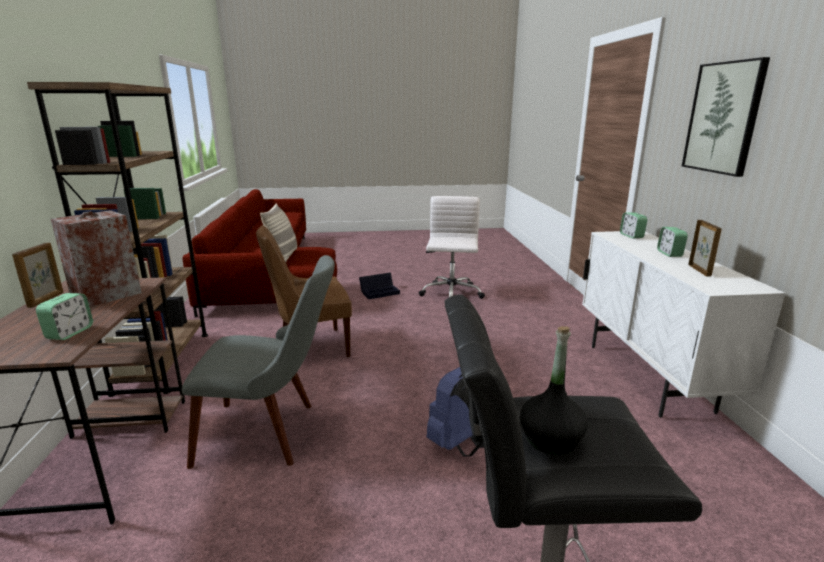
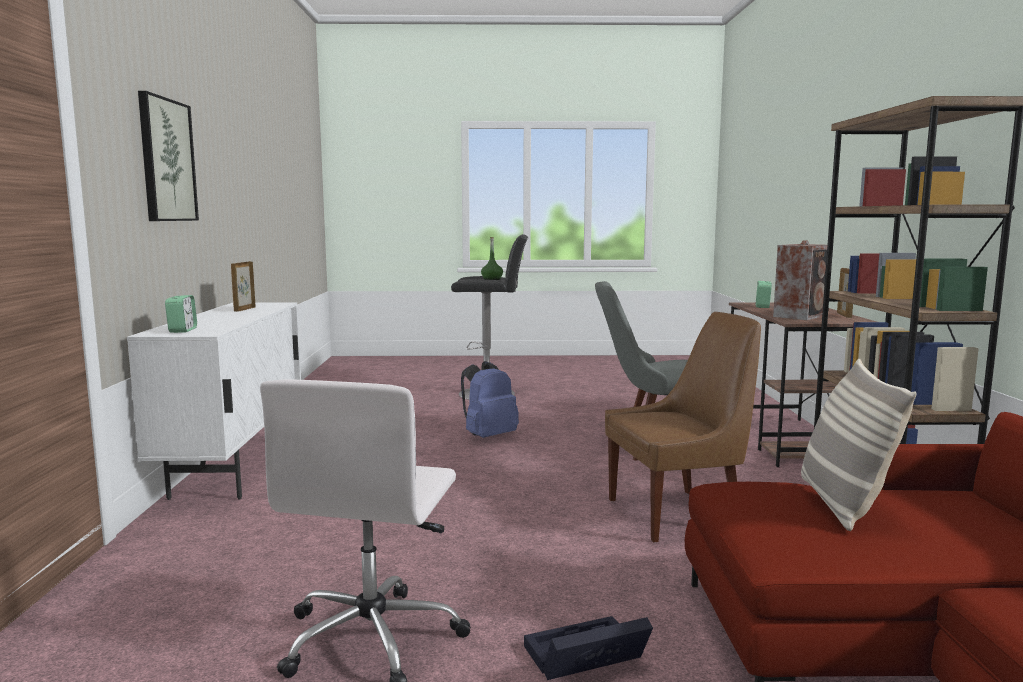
camera: 175 degrees left, 10 degrees down
black bottle [520,326,588,455] -> green bottle [481,237,503,280]
alarm clock [657,227,688,257] -> none

